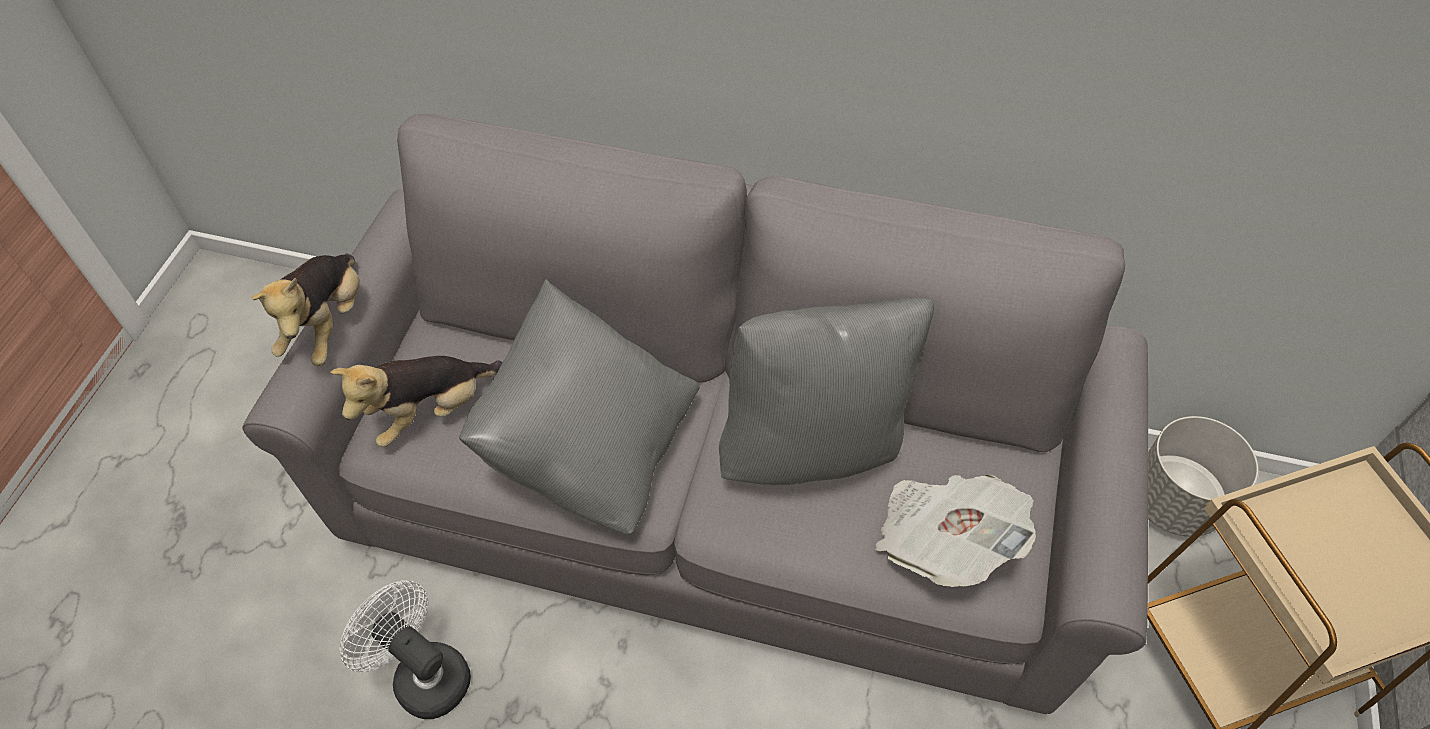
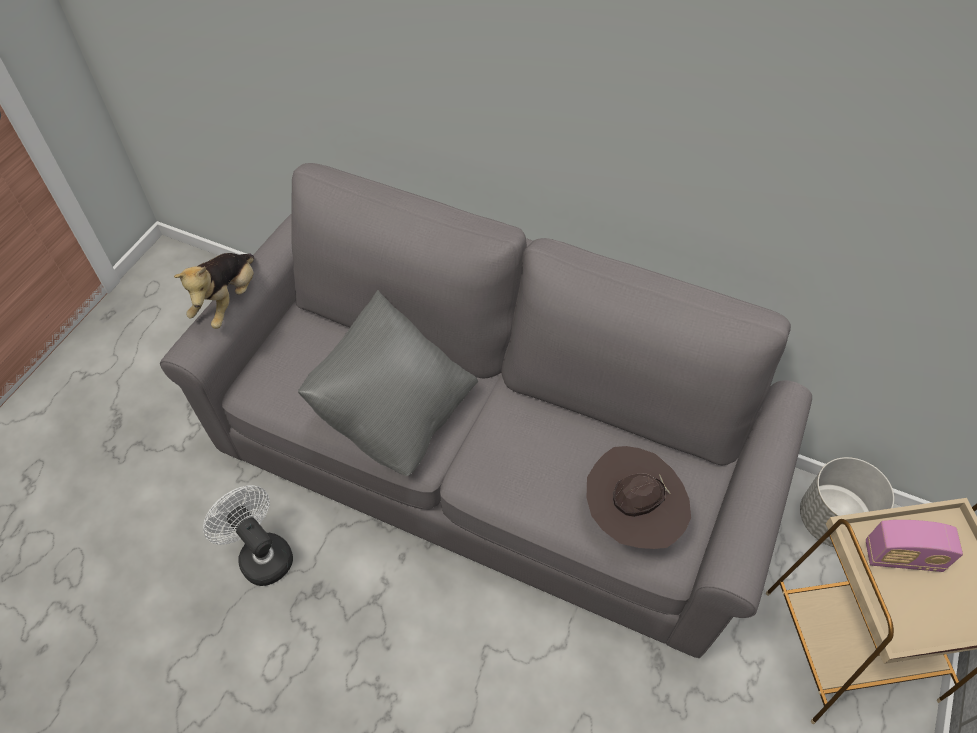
camera: 10 degrees right, 0 degrees up
plush toy [330,356,503,447] -> none
grey pillow [719,298,934,485] -> none
newspaper [875,475,1036,587] -> brown hat [587,446,691,549]
none -> radio [866,520,963,572]

